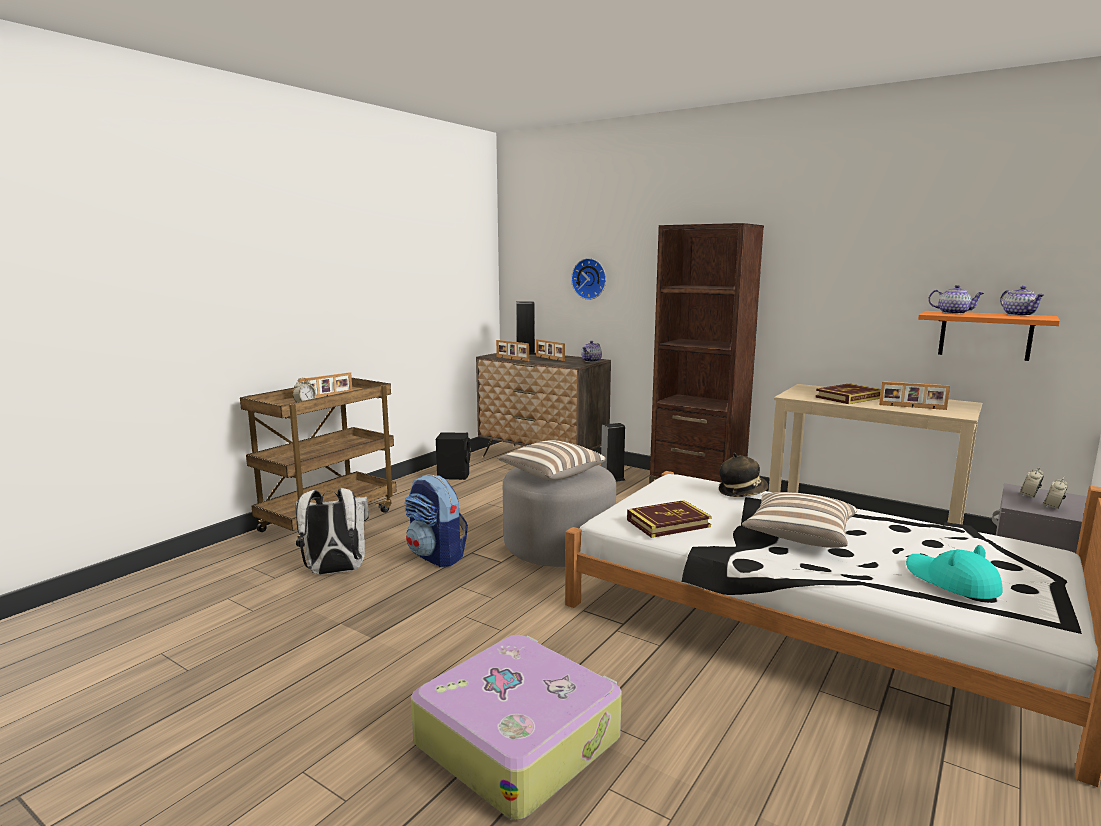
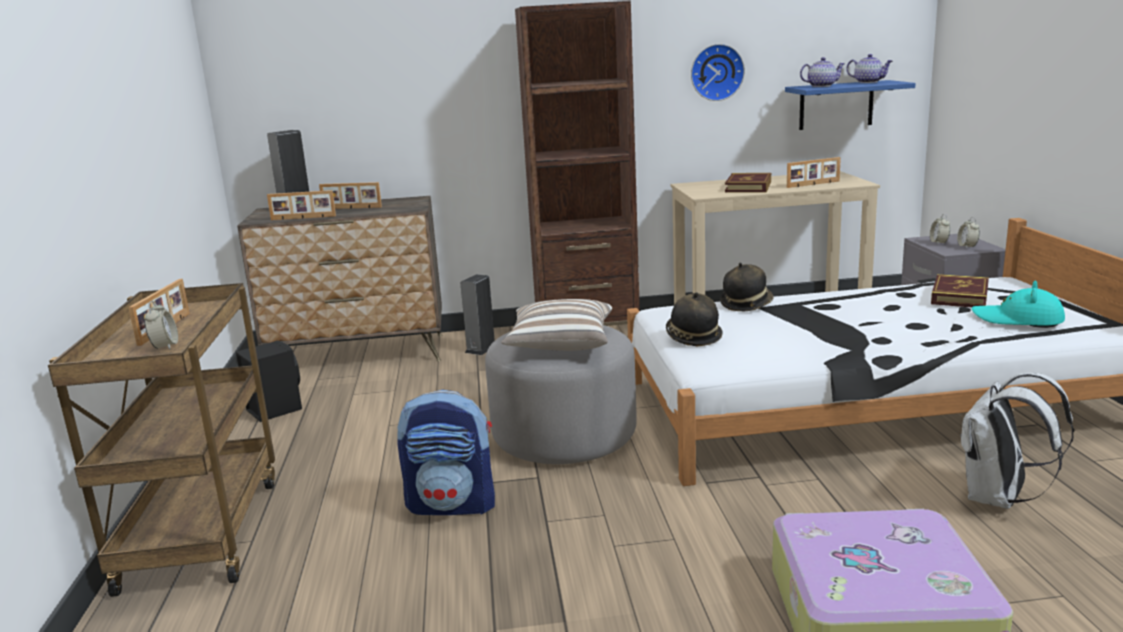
camera: 40 degrees left, 5 degrees up
white backpack [295,488,369,575] -> white backpack moved to [960,373,1074,509]
wall clock [571,258,606,300] -> wall clock moved to [691,44,745,101]
teapot [581,341,602,362] -> none
book [627,500,712,538] -> book moved to [931,274,989,307]
pillow [742,492,857,548] -> none
orange shelf [918,311,1060,361] -> blue shelf [785,80,916,130]
none -> hat [666,292,723,347]

